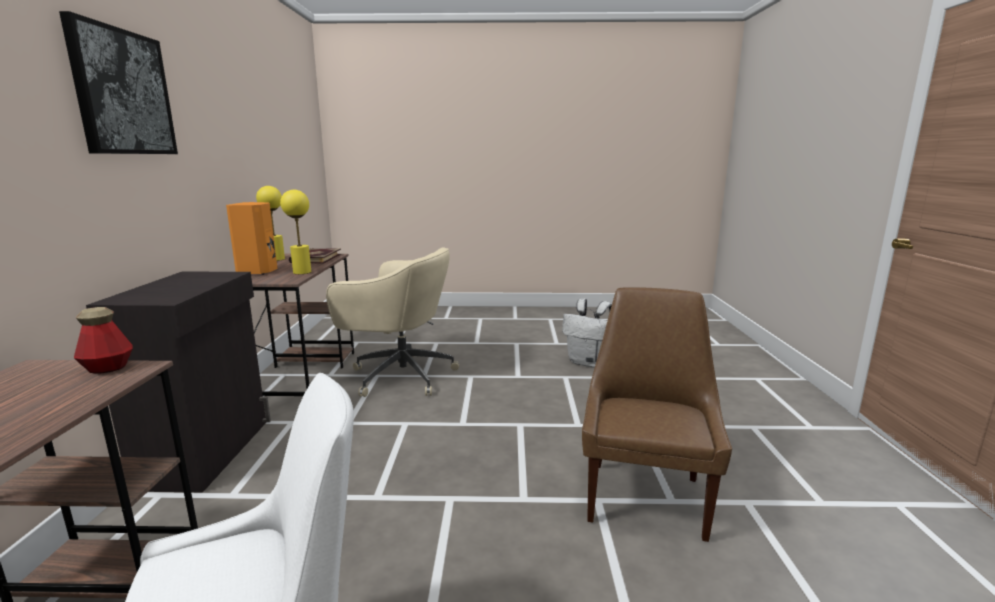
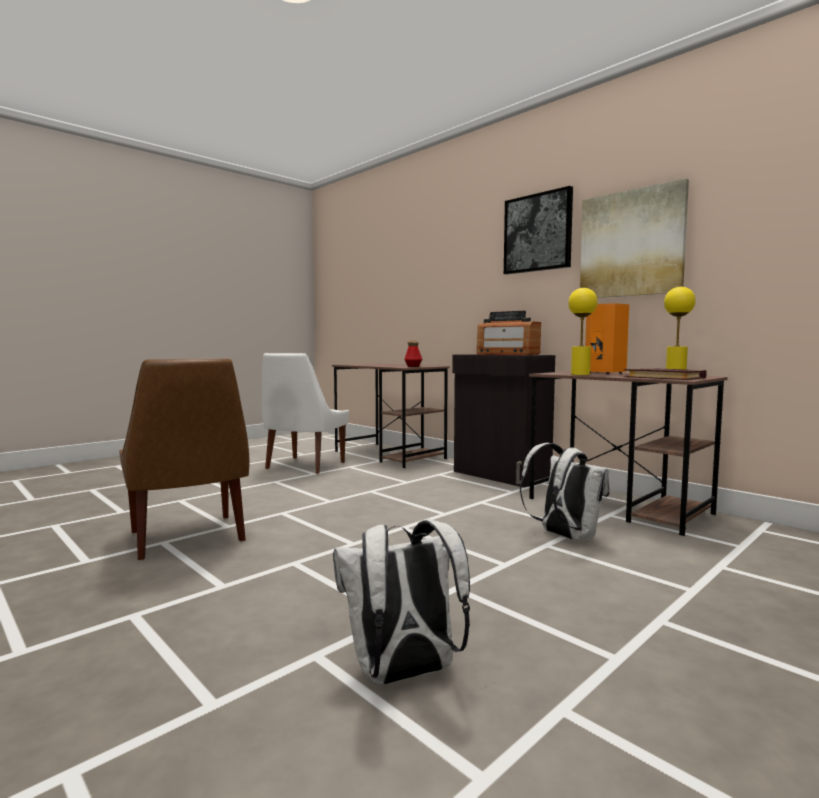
camera: 135 degrees right, 10 degrees down
beige office chair [326,247,459,397] -> white backpack [520,443,610,540]
none -> radio [476,311,541,355]
none -> picture [580,178,689,298]

